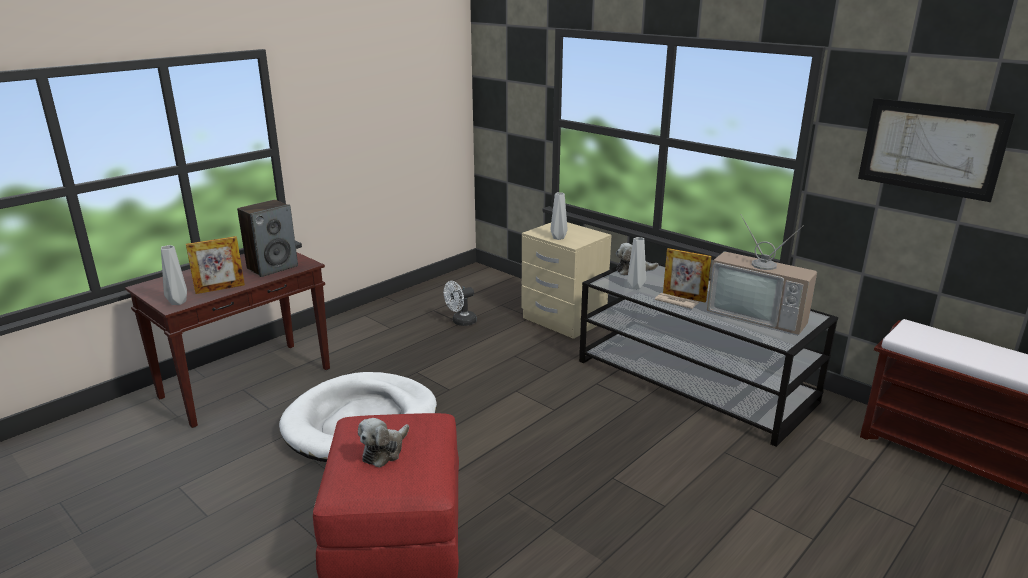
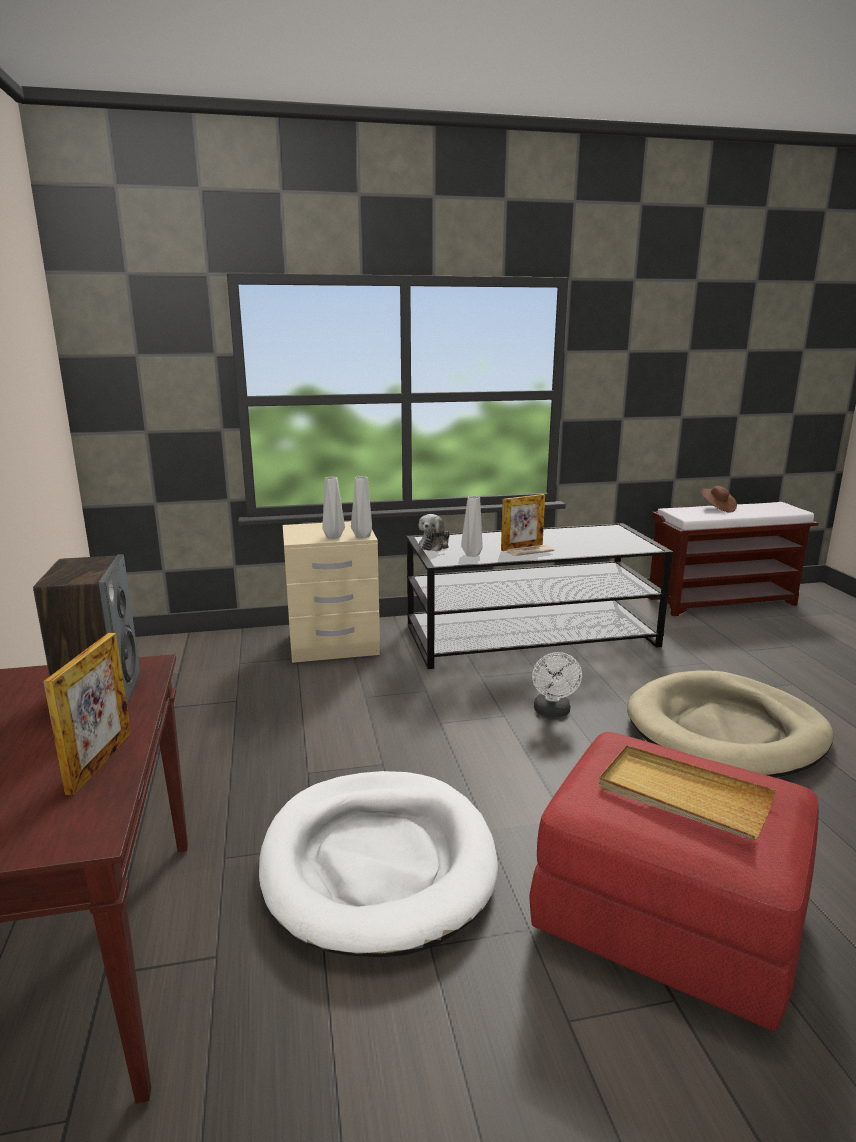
camera: 55 degrees left, 5 degrees down
grey vase [161,245,187,305] -> grey vase moved to [351,476,372,538]
plush toy [358,418,409,468] -> beige tray [599,745,776,840]
white fan [444,281,477,326] -> white fan moved to [532,652,582,717]
television [707,214,817,335] -> none
picture [858,98,1016,202] -> none
none -> beige dog bed [627,670,833,778]
none -> brown hat [701,486,737,513]

